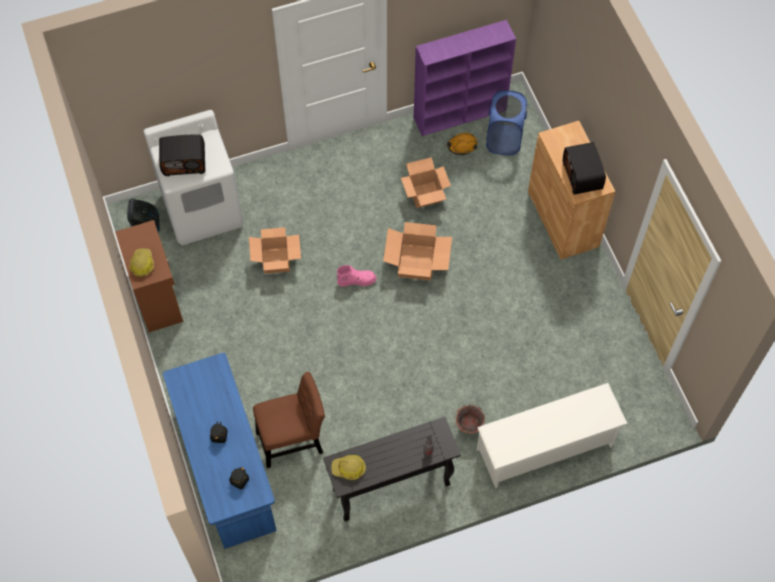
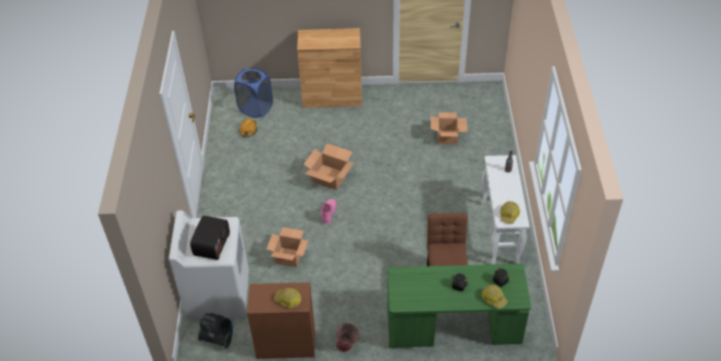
camera: 70 degrees left, 15 degrees down
blue desk [163,353,276,549] -> green desk [387,264,531,348]
black console table [323,417,461,521] -> white console table [482,155,530,264]
cardboard box [401,157,451,208] -> cardboard box moved to [430,112,467,145]
purple bookcase [414,20,516,136] -> none
bucket [454,404,485,434] -> bucket moved to [334,323,360,352]
white shoe rack [477,383,628,488] -> none
radio [563,142,606,195] -> none
none -> hard hat [482,284,508,309]

